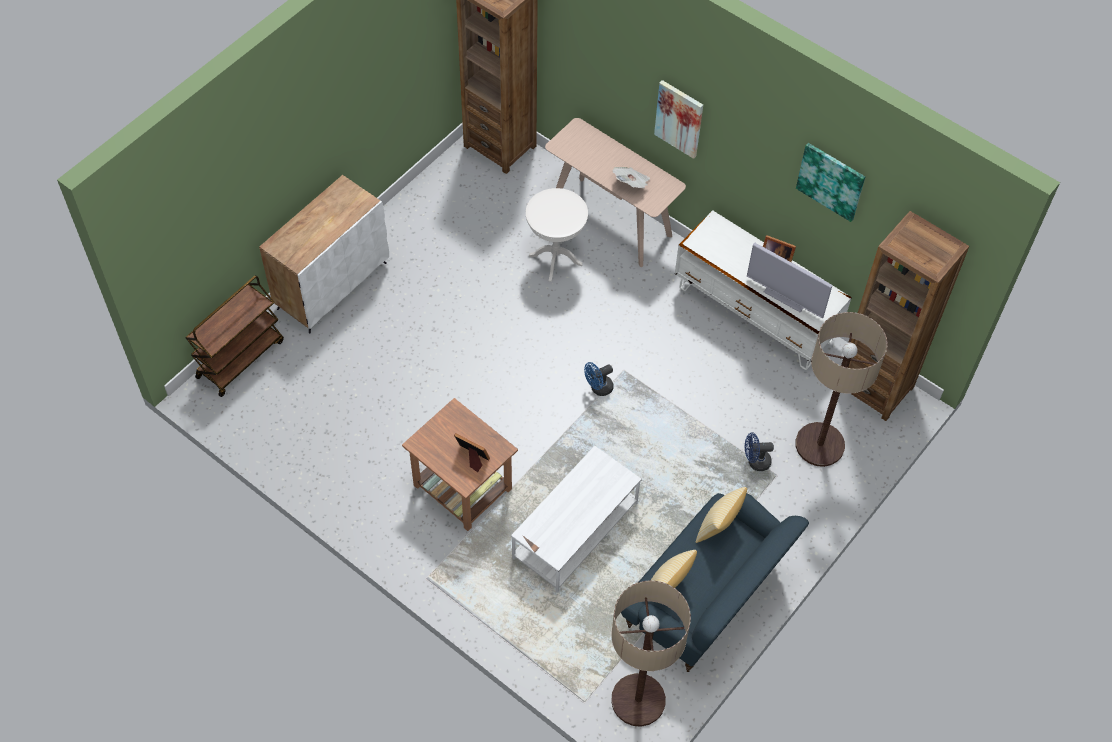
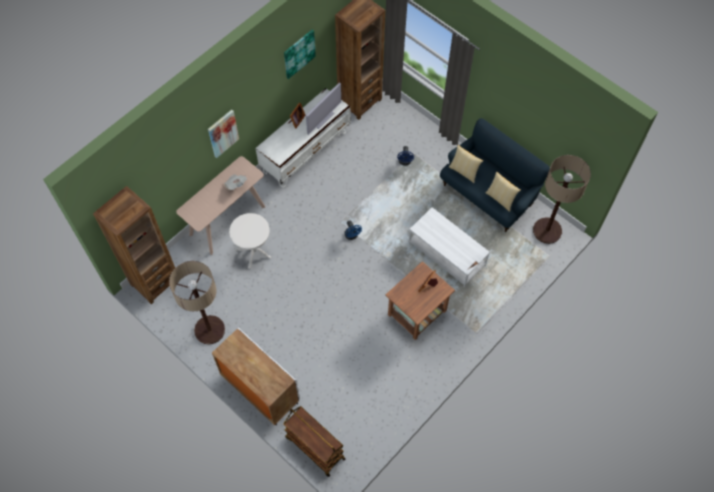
camera: 85 degrees left, 5 degrees up
floor lamp [795,312,888,467] -> floor lamp moved to [169,261,225,344]

